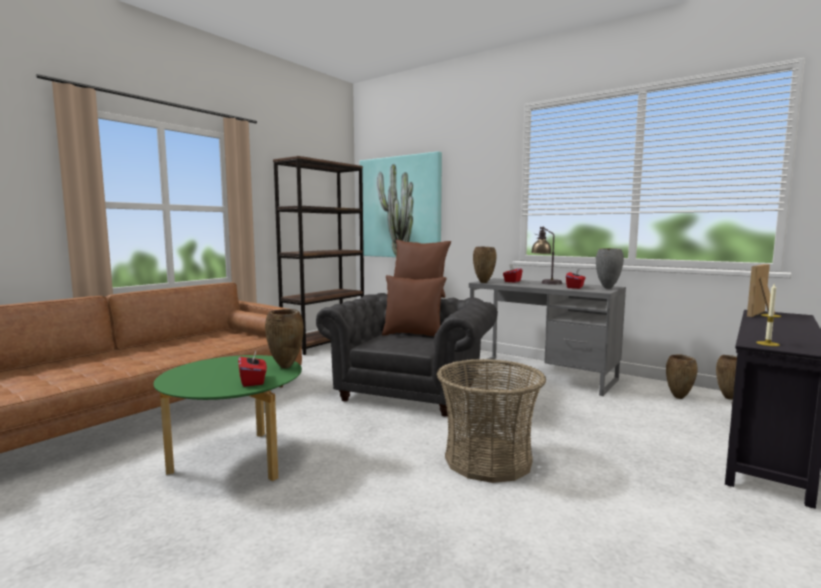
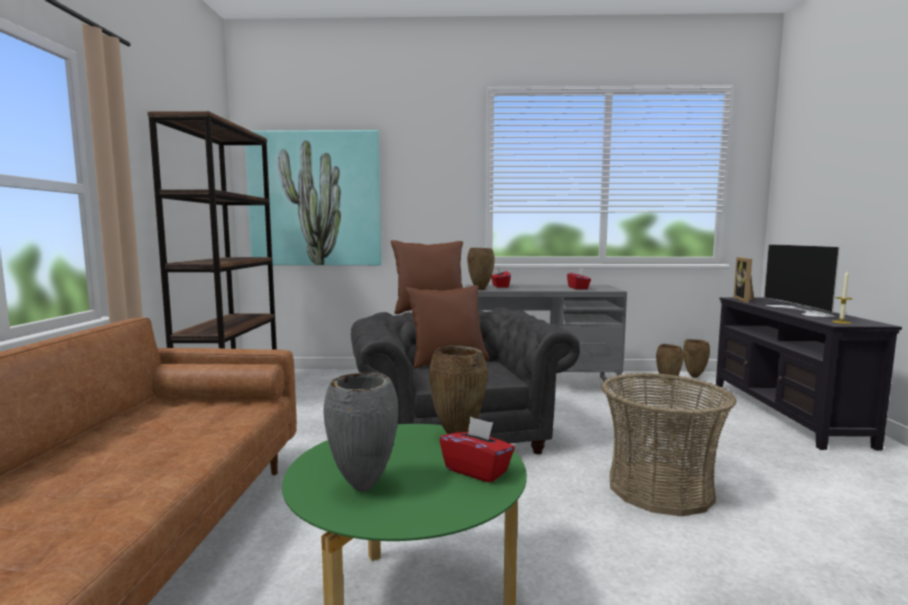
camera: 35 degrees left, 0 degrees up
table lamp [531,226,562,285] -> none
grey vase [596,248,624,289] -> grey vase moved to [323,373,398,492]
none -> television [764,244,840,317]

